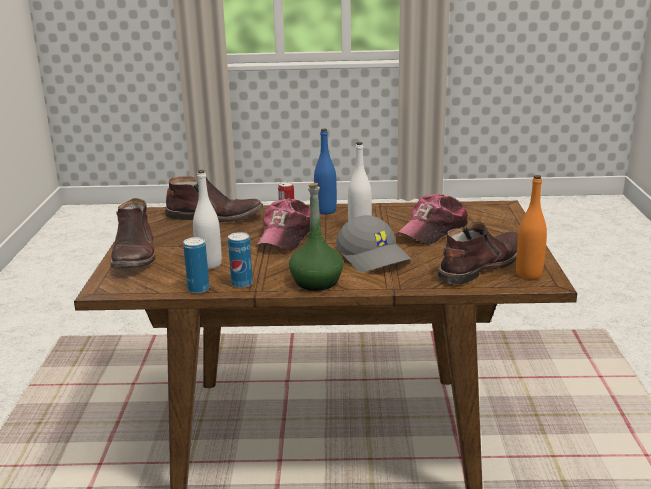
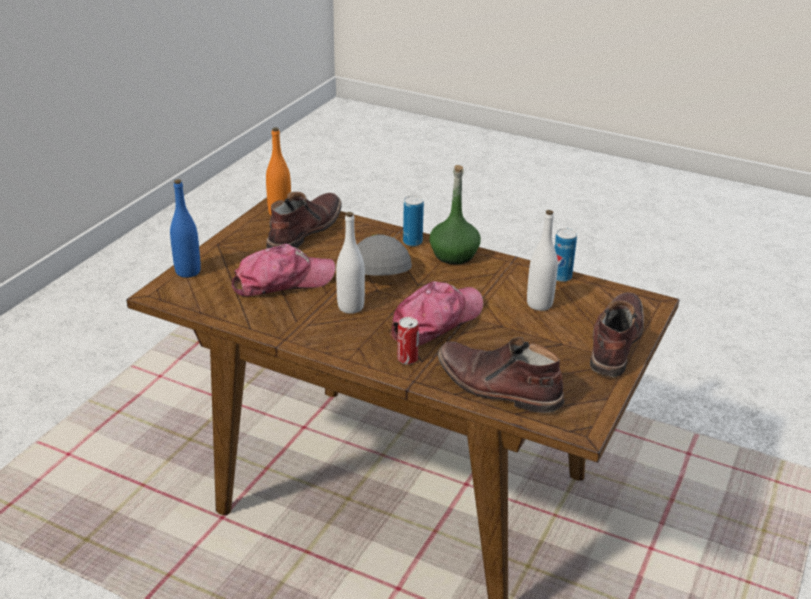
camera: 155 degrees left, 10 degrees up
can [228,232,253,288] -> can moved to [403,195,424,246]
blue bottle [314,129,337,215] -> blue bottle moved to [170,179,201,278]
brown boot [437,221,518,284] -> brown boot turned 135 degrees clockwise [266,192,342,248]

